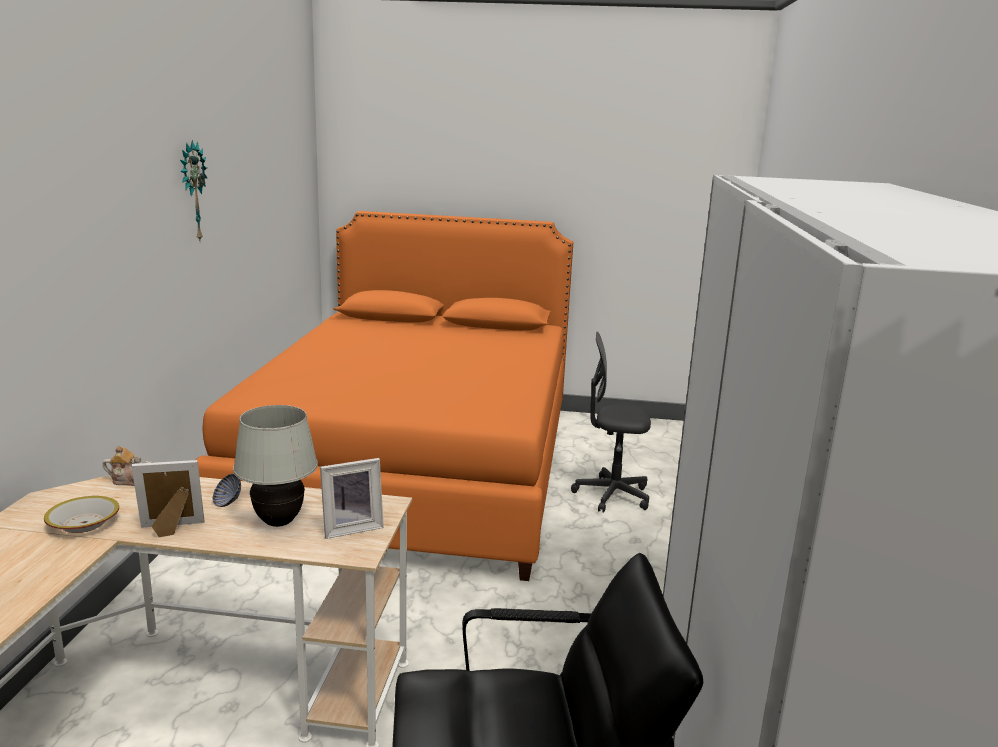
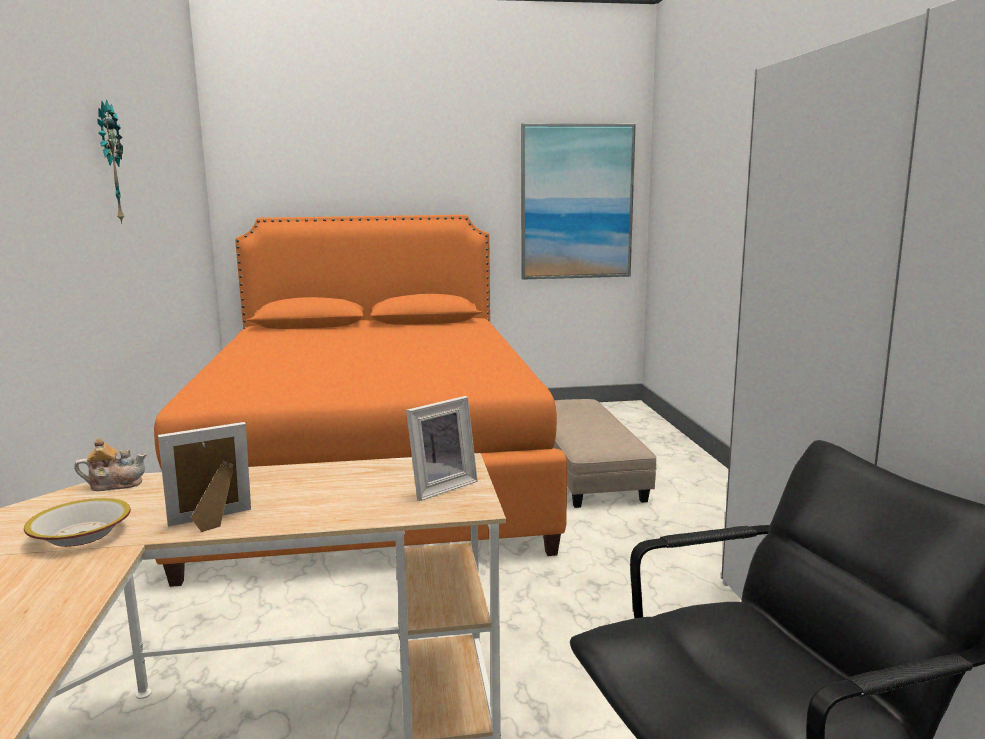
camera: 15 degrees left, 5 degrees down
bowl [213,474,241,507] -> none
white table lamp [233,405,318,527] -> none
grey office chair [571,332,651,513] -> beige ottoman [554,399,657,508]
none -> picture [521,123,636,280]

